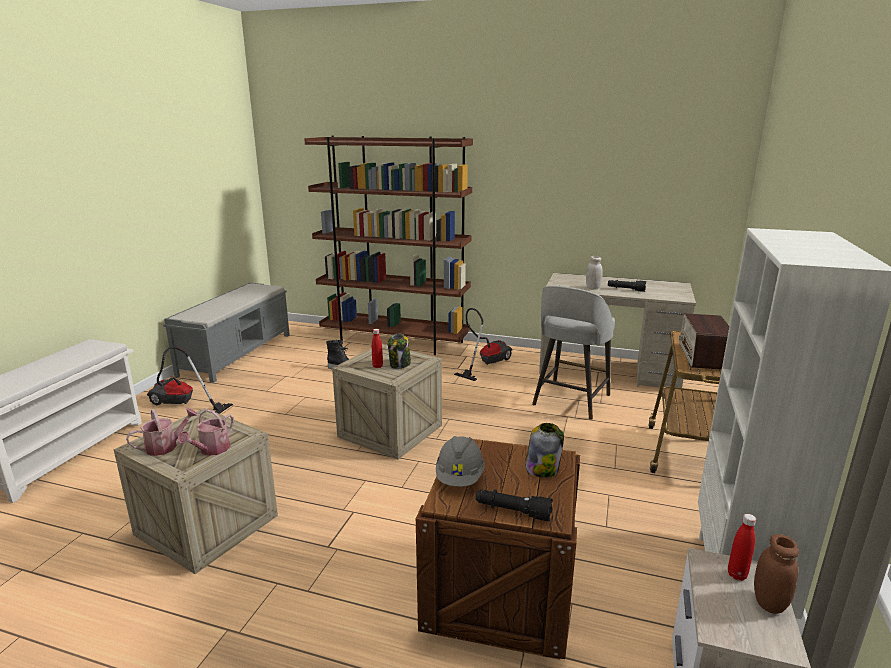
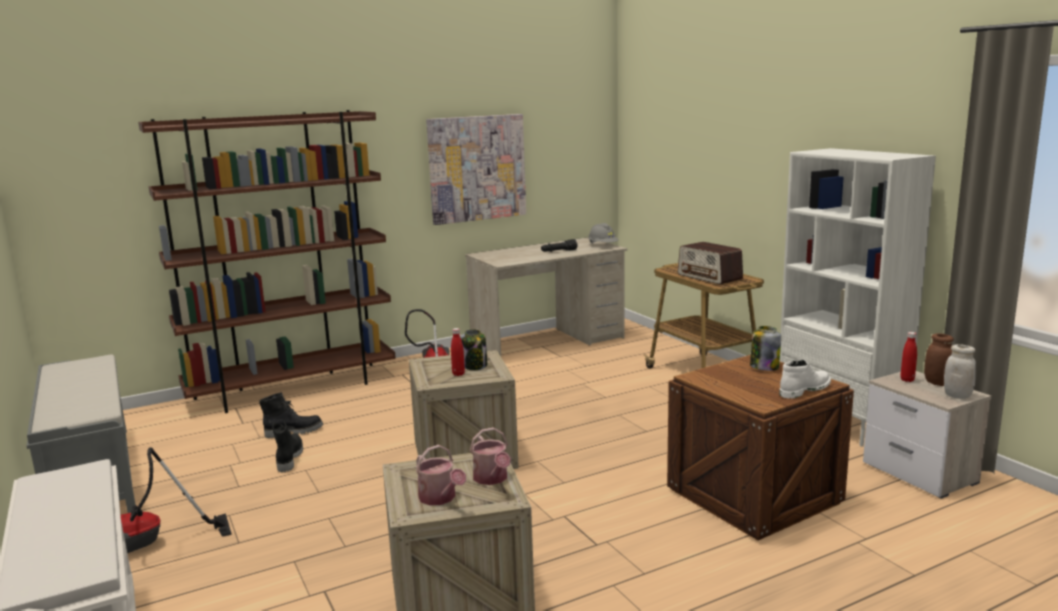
camera: 45 degrees left, 5 degrees down
watering can [126,408,198,456] -> watering can turned 135 degrees clockwise [416,445,466,506]
grey hard hat [436,436,485,487] -> grey hard hat moved to [588,223,619,244]
black flashlight [476,489,553,522] -> white boot [779,359,831,399]
grey stool [532,286,615,420] -> none
white jar [586,256,603,290] -> white jar moved to [944,344,976,399]
none -> black boot [272,422,303,472]
none -> picture [426,114,526,225]

